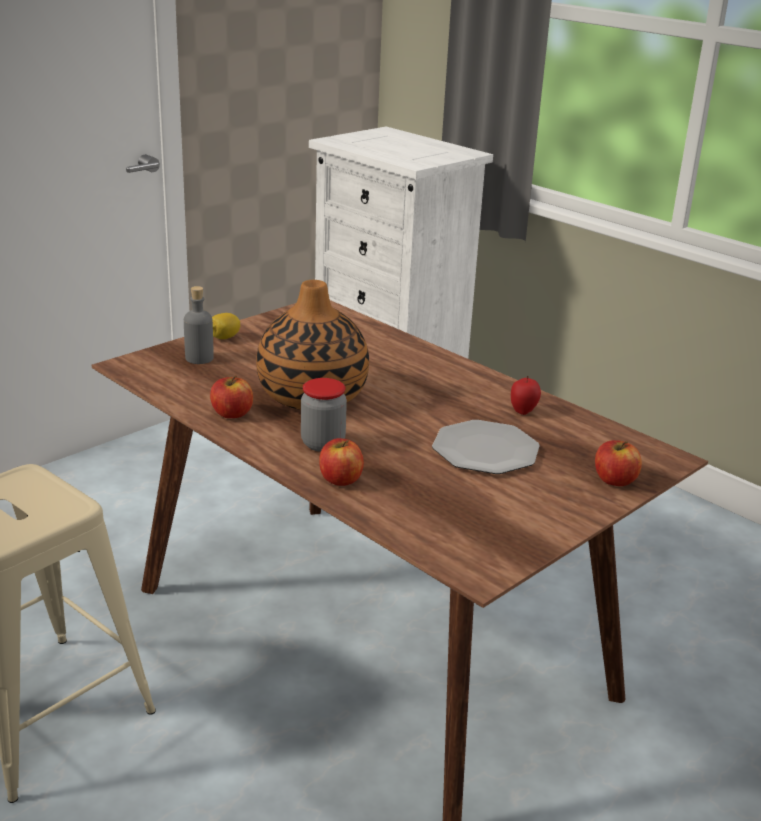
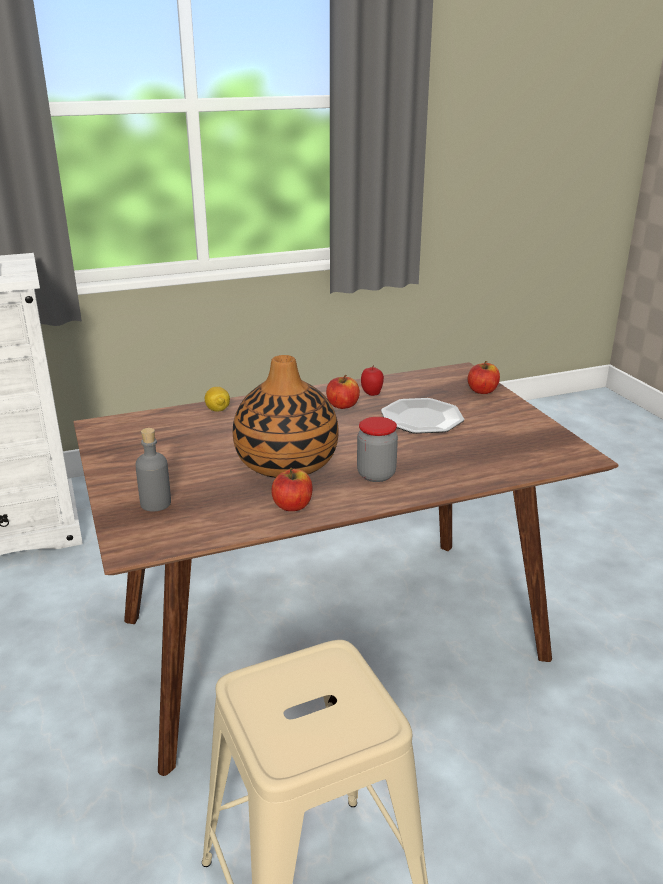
camera: 65 degrees left, 0 degrees up
lemon [212,313,240,339] -> lemon moved to [205,387,230,412]
apple [319,438,364,486] -> apple moved to [326,375,360,409]

